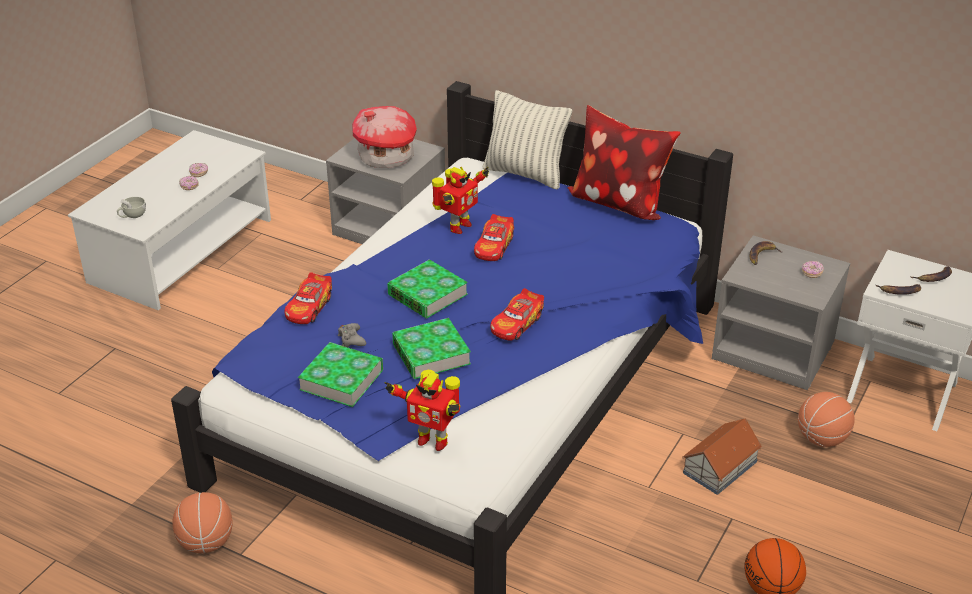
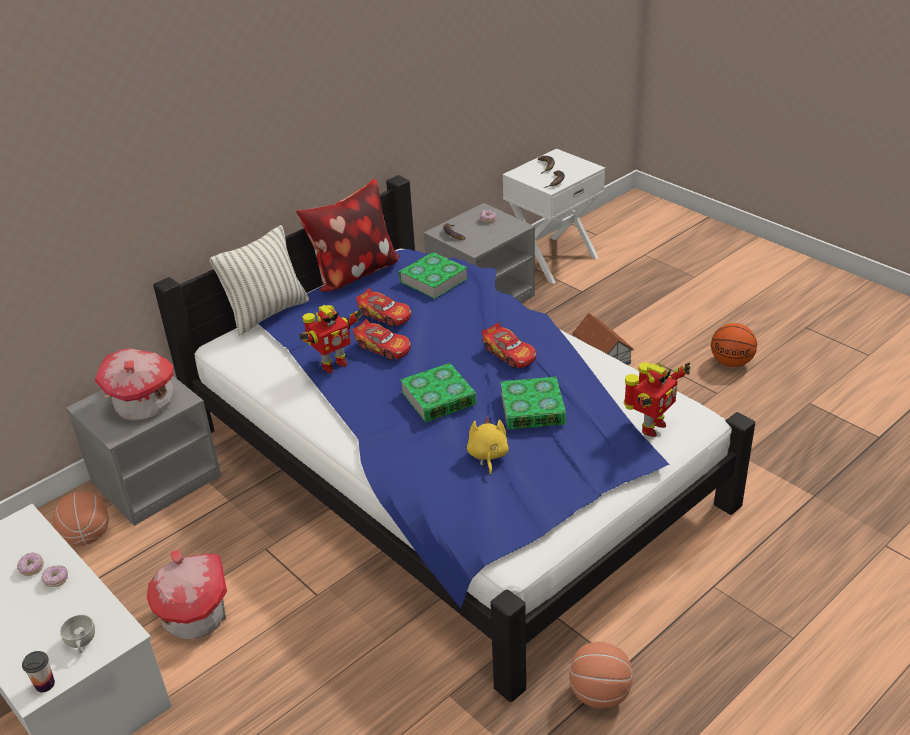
camera: 70 degrees left, 0 degrees up
toy car [284,272,332,324] -> toy car moved to [356,288,411,327]
book [298,342,383,407] -> book moved to [399,252,468,299]
grey game controller [338,323,366,347] -> yellow plush toy [467,416,509,475]
toy robot [432,167,489,234] -> toy robot turned 90 degrees clockwise [299,305,363,373]
basketball [798,392,855,447] -> basketball moved to [53,492,109,546]
none -> cup [22,651,55,692]
none -> toy house [147,550,227,639]

